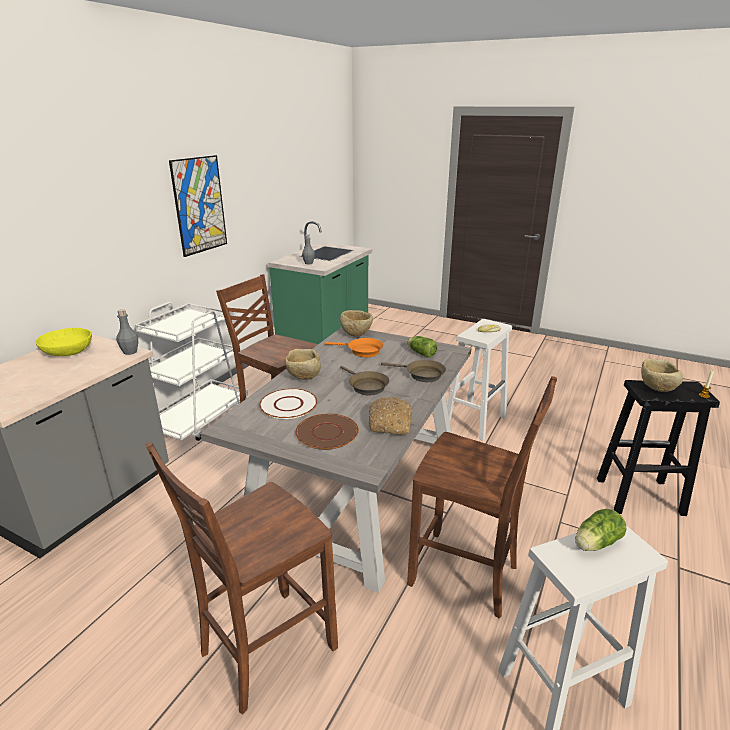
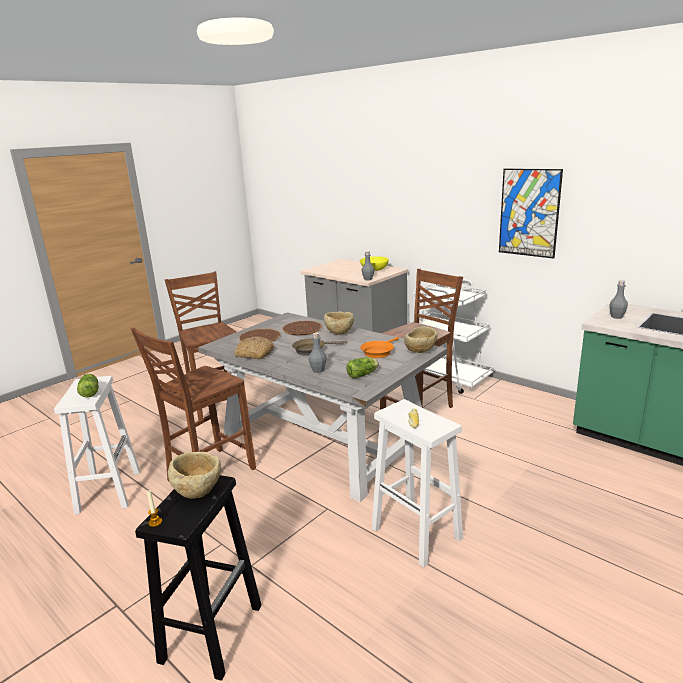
camera: 105 degrees right, 5 degrees down
white plate [259,388,318,419] -> brown plate [283,321,322,335]
brown frying pan [381,360,446,382] -> grey bottle [309,332,327,373]

